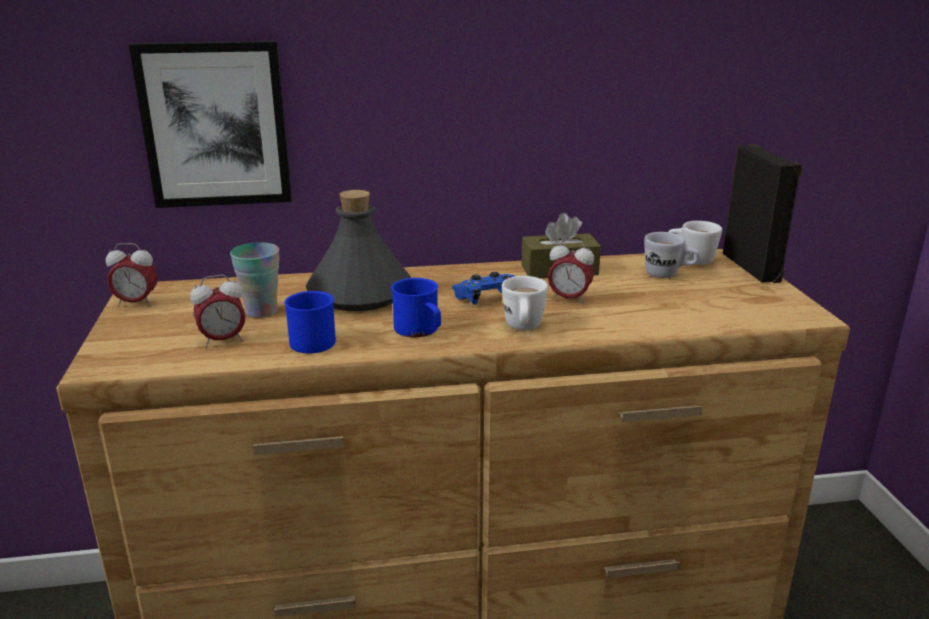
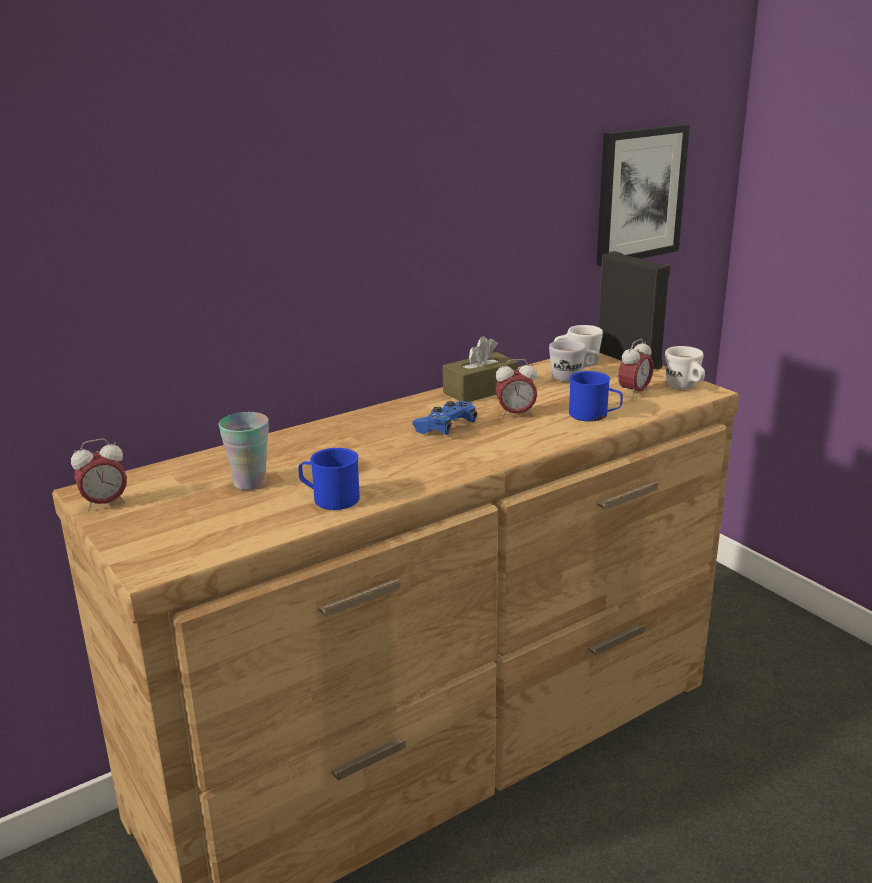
camera: 25 degrees left, 0 degrees up
picture [129,41,292,208] -> picture moved to [597,124,690,266]
alarm clock [190,275,246,348] -> alarm clock moved to [618,339,654,399]
grey bottle [306,190,411,311] -> none
blue mug [391,278,441,337] -> blue mug moved to [569,371,623,421]
white mug [502,276,548,330] -> white mug moved to [665,346,705,389]

